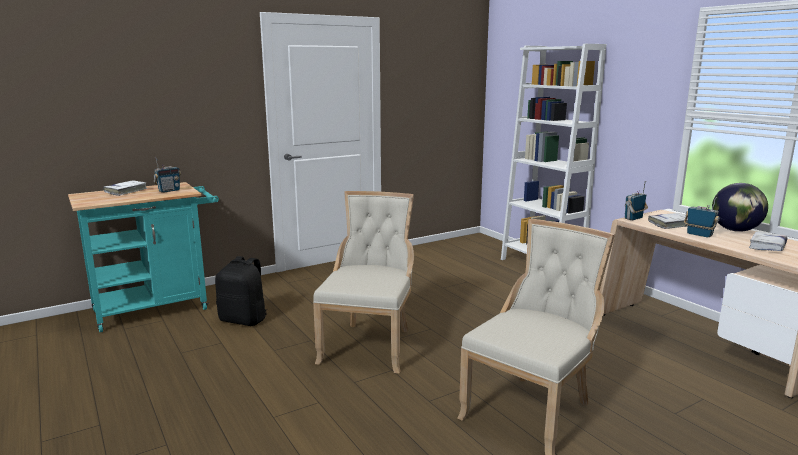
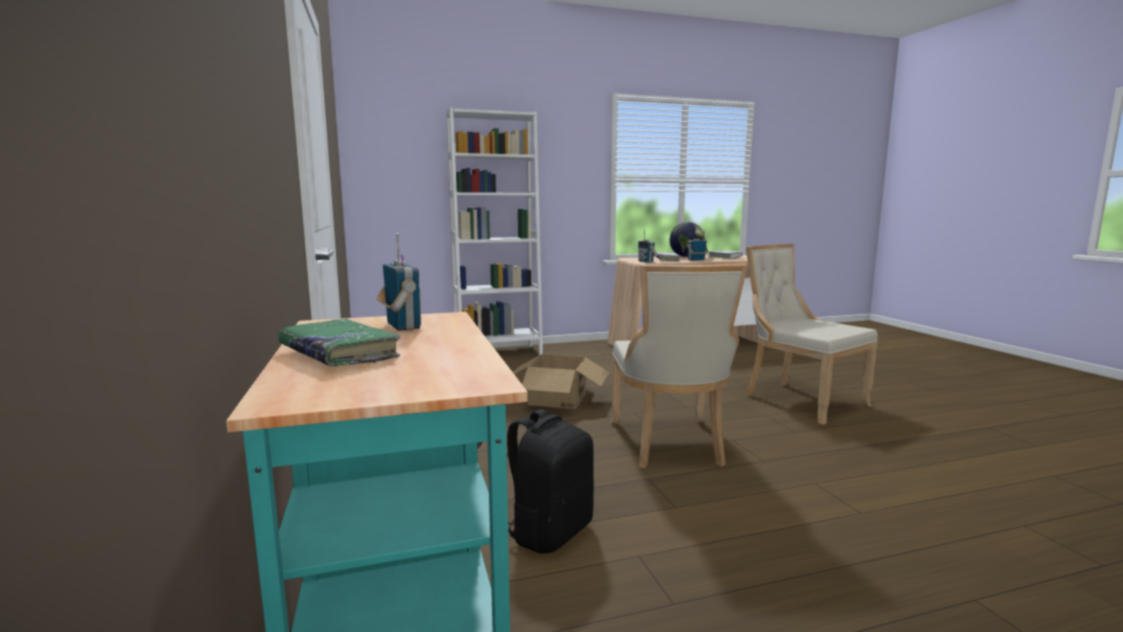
camera: 75 degrees left, 5 degrees down
white book [103,181,148,196] -> green book [279,319,400,366]
beige chair [313,191,414,373] -> beige chair turned 120 degrees counterclockwise [610,264,747,468]
none -> cardboard box [513,354,609,409]

